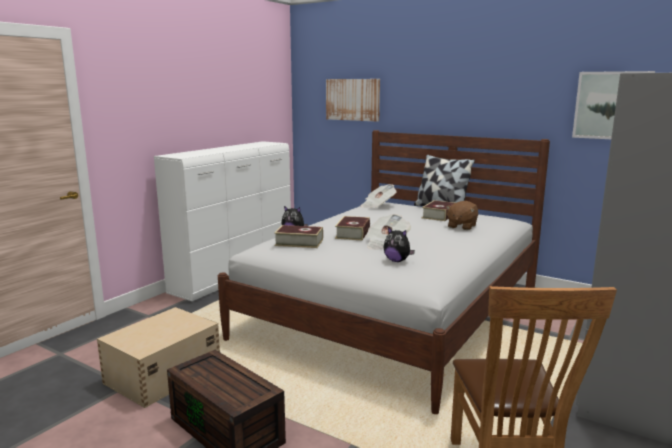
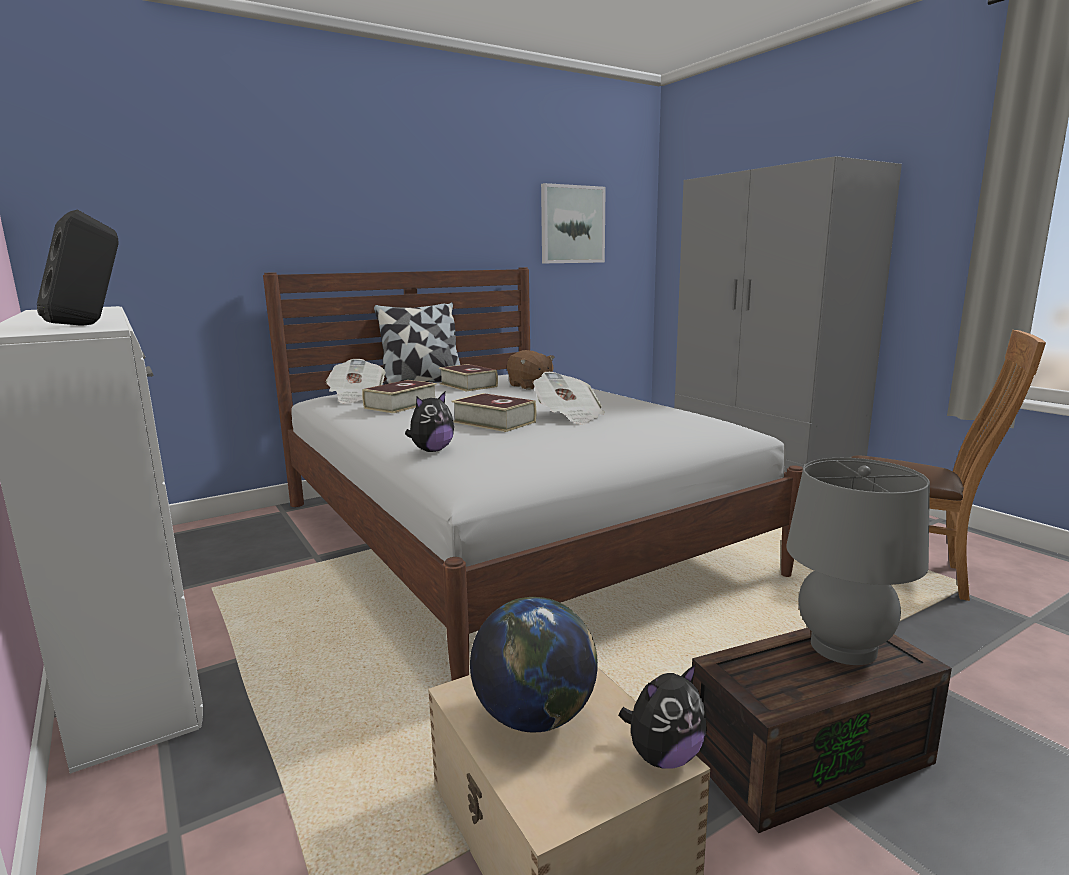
camera: 65 degrees left, 0 degrees up
book [274,225,323,248] -> book moved to [362,380,437,413]
picture [326,79,380,122] -> none
plush toy [383,227,415,262] -> plush toy moved to [619,664,707,769]
none -> black speaker [37,209,118,326]
none -> globe [470,597,598,732]
none -> grey table lamp [786,458,930,665]

